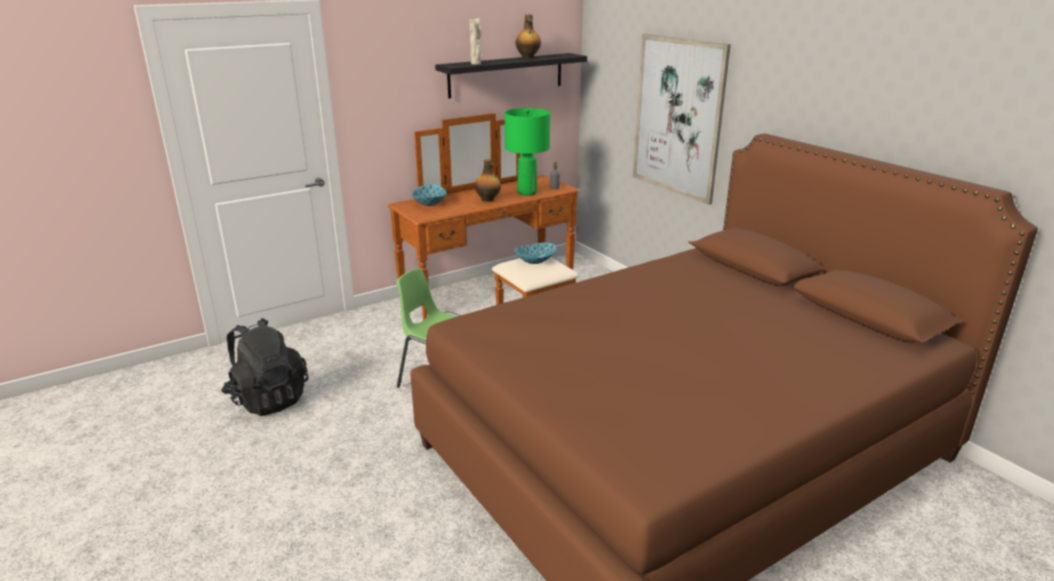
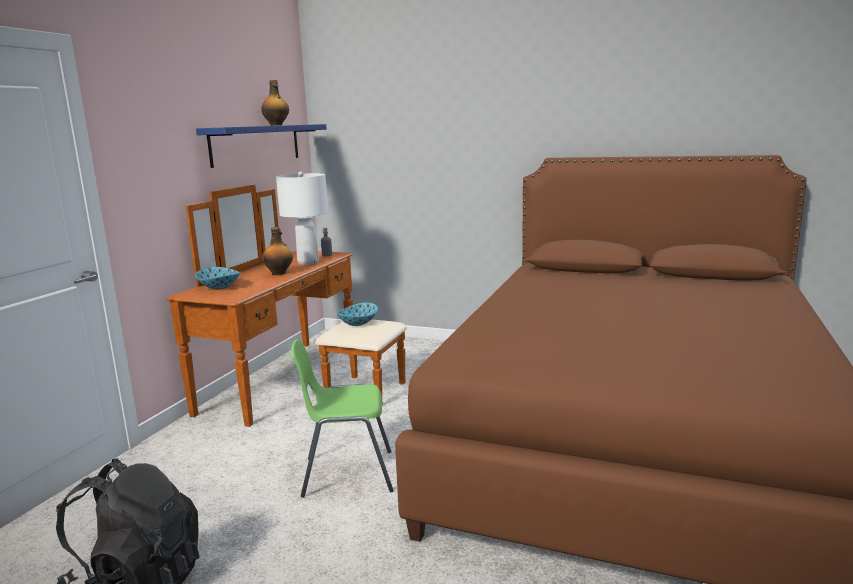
camera: 35 degrees left, 10 degrees down
black shelf [435,53,587,99] -> blue shelf [196,124,327,168]
beige vase [469,18,482,65] -> none
green table lamp [505,108,550,196] -> white table lamp [276,171,328,265]
picture [633,33,731,205] -> none

